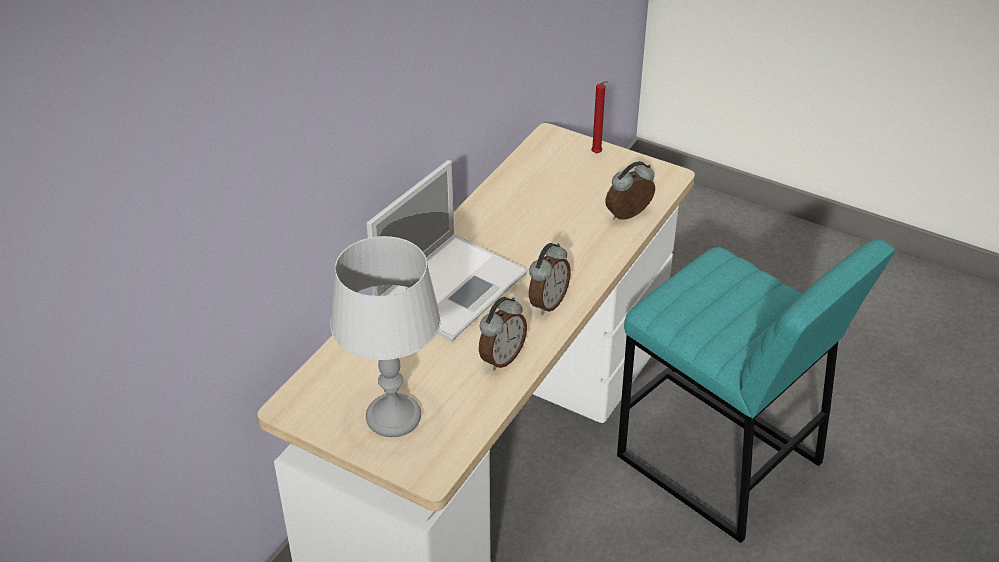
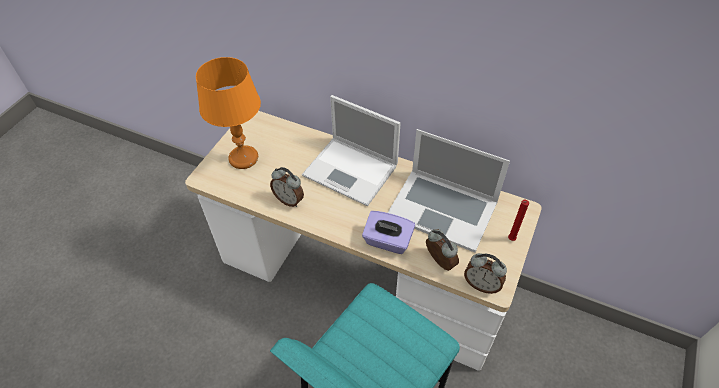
camera: 85 degrees right, 10 degrees up
grey table lamp [330,236,441,437] -> orange table lamp [196,57,261,169]
alarm clock [529,243,571,315] -> alarm clock moved to [464,253,507,294]
none -> purple tissue box [362,211,415,254]
none -> laptop [388,129,510,253]

